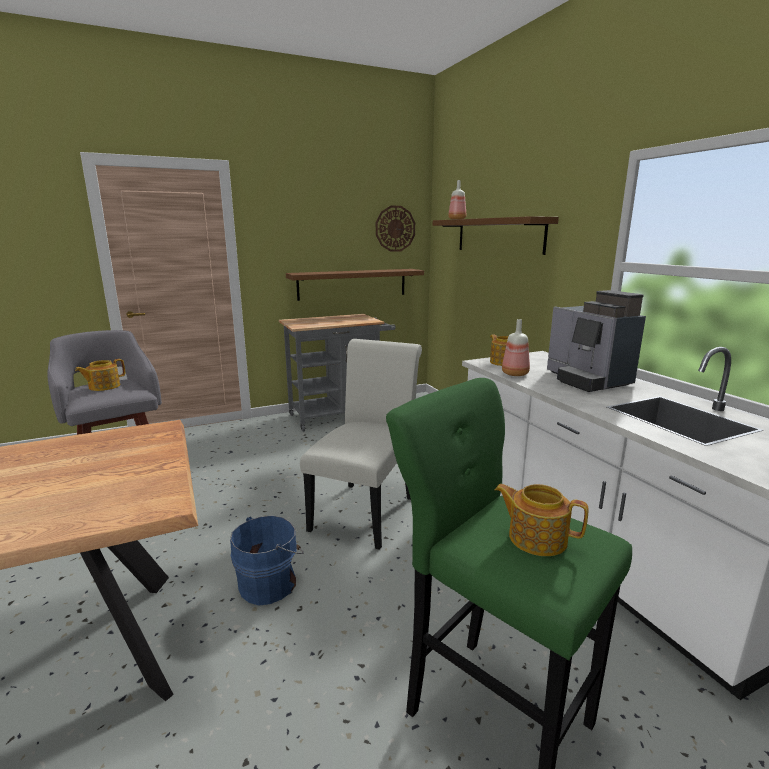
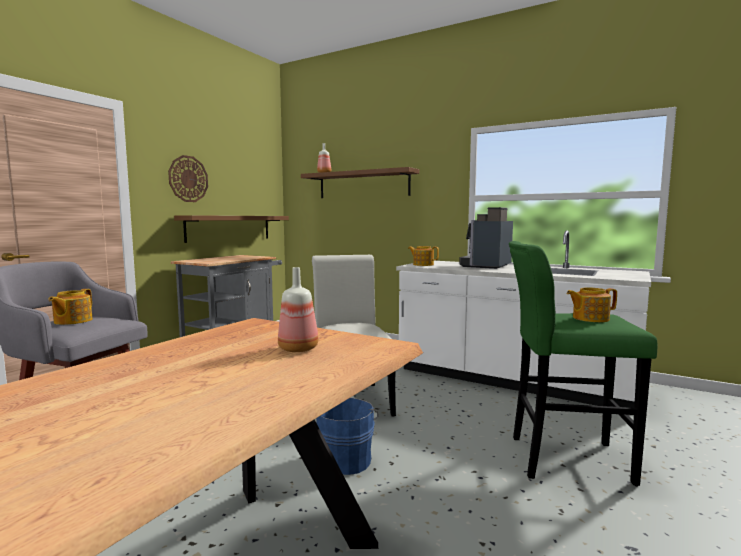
camera: 35 degrees left, 10 degrees down
wall clock [376,206,415,252] -> wall clock moved to [168,155,208,202]
bottle [502,319,530,376] -> bottle moved to [278,267,318,352]
coffee machine [547,290,646,392] -> coffee machine turned 90 degrees clockwise [459,207,513,269]

